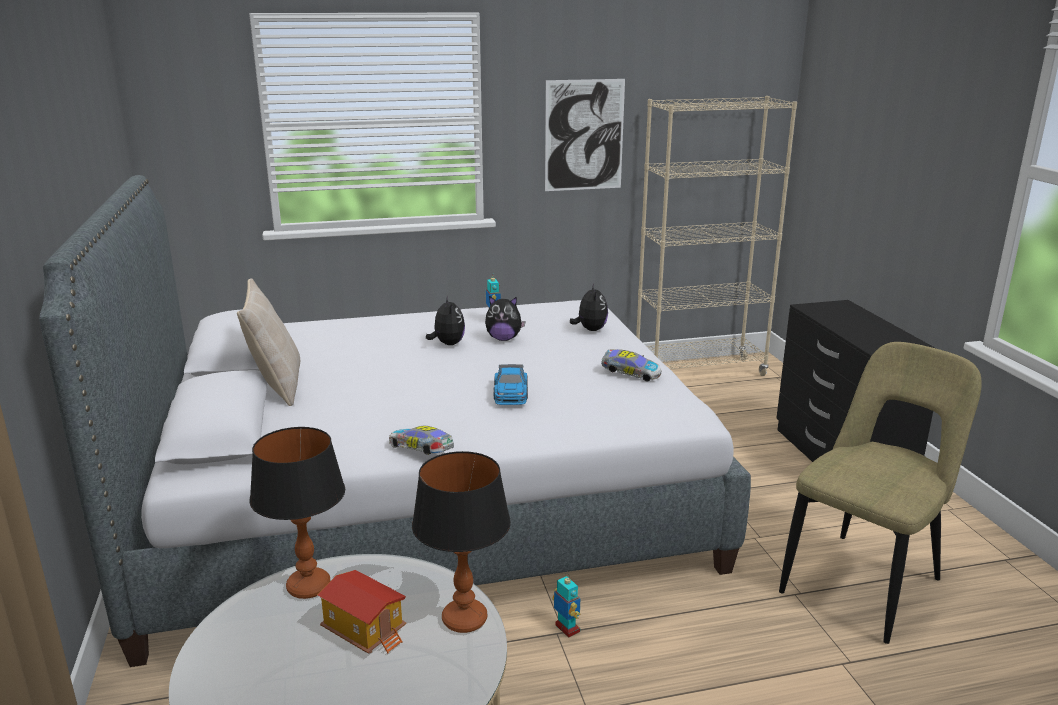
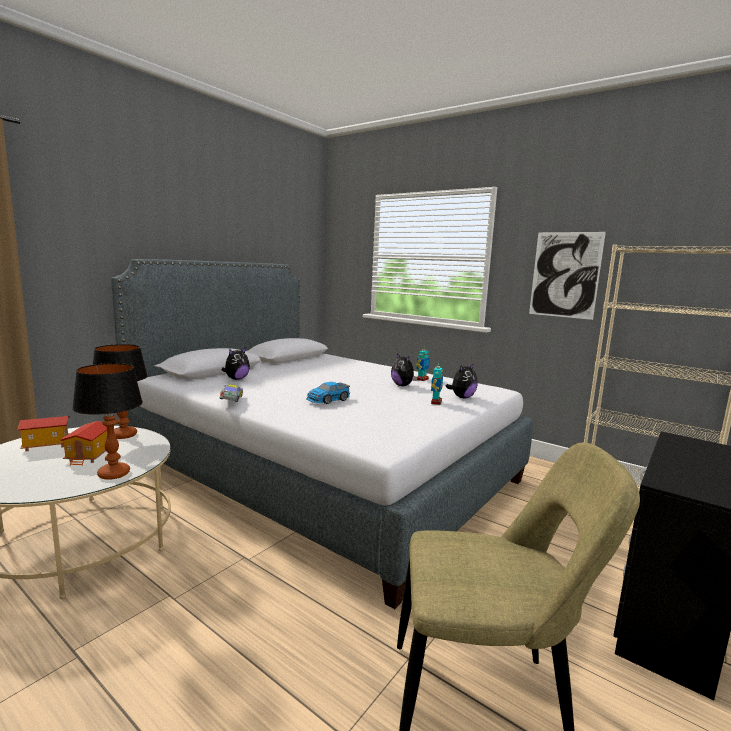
camera: 50 degrees right, 10 degrees down
beige pillow [237,278,300,406] -> none
plush toy [426,296,465,345] -> plush toy moved to [221,347,250,380]
toy robot [552,573,581,638] -> toy robot moved to [431,362,443,405]
toy car [601,349,661,382] -> none
none -> toy house [18,416,70,452]

